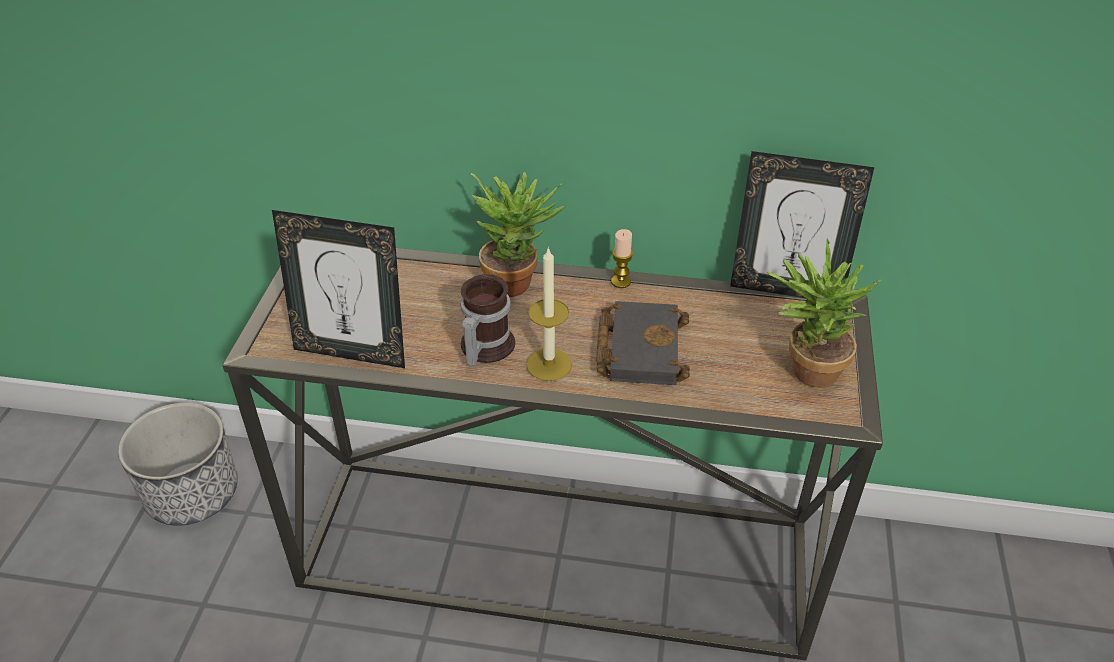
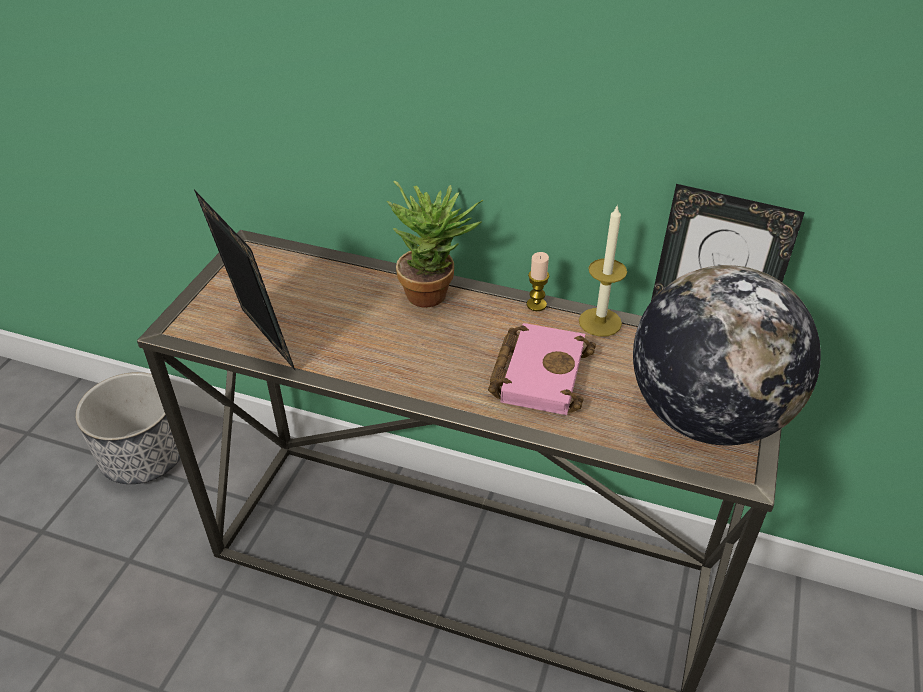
camera: 10 degrees right, 0 degrees up
picture frame [272,210,405,368] -> picture frame turned 150 degrees counterclockwise [194,190,295,370]
mug [460,274,515,366] -> none
candle [526,247,572,381] -> candle moved to [579,204,627,337]
black book [596,301,690,385] -> pink book [488,323,596,415]
potted plant [767,238,883,388] -> globe [633,265,821,446]

